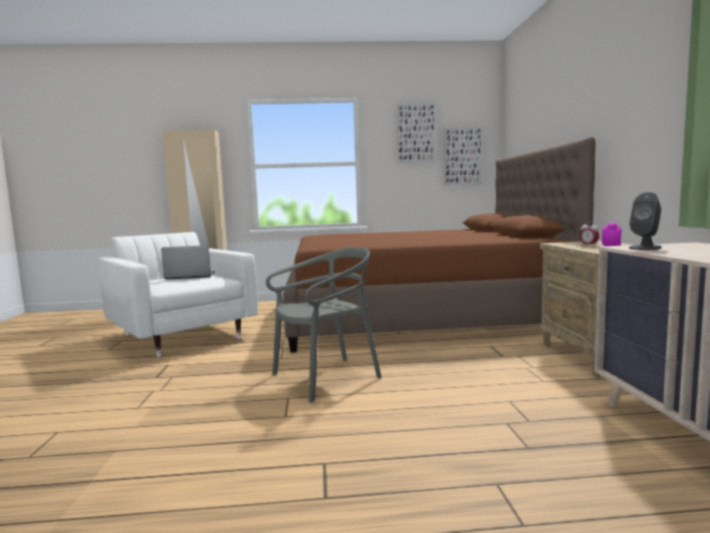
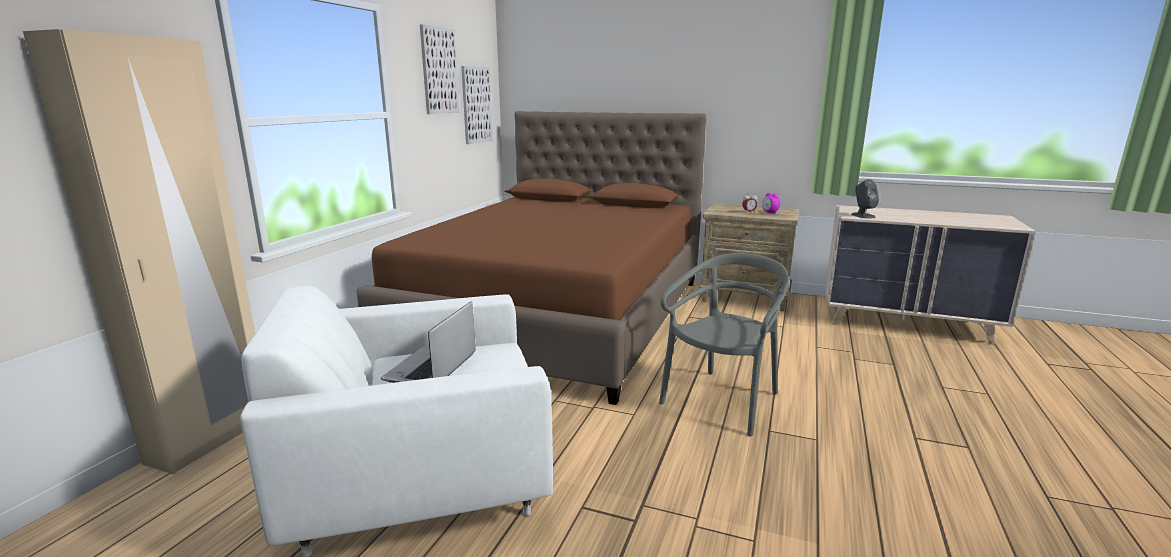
camera: 65 degrees left, 10 degrees up
grey chair [266,247,381,402] -> grey chair turned 45 degrees clockwise [659,253,789,437]

